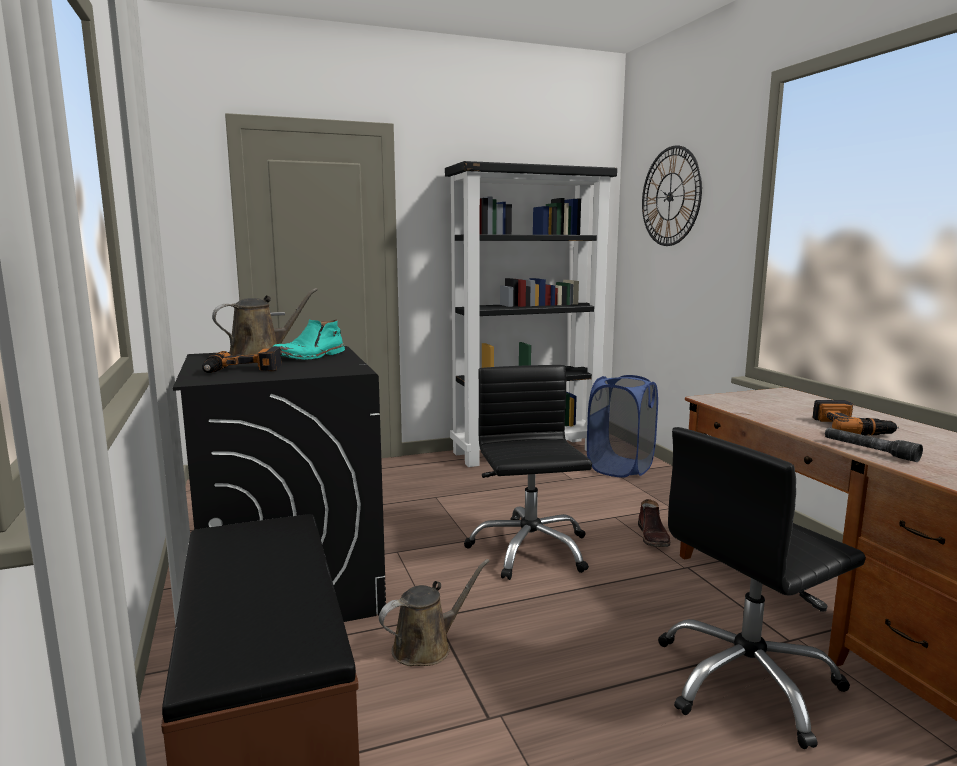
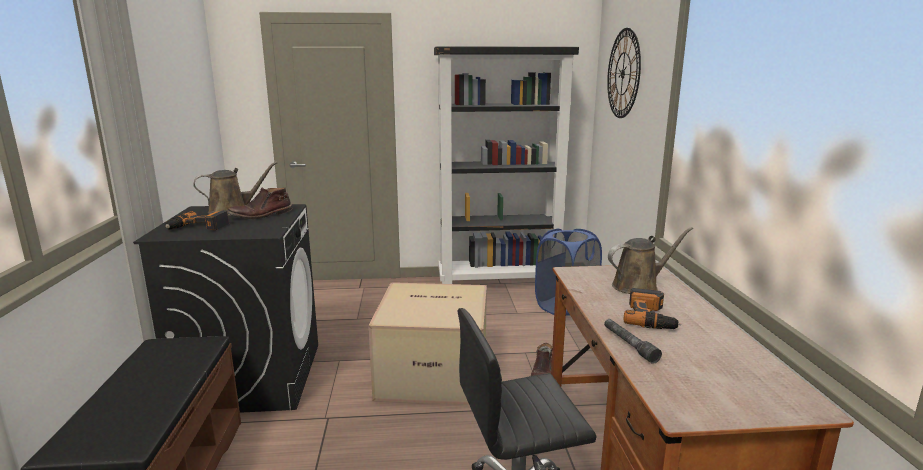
camera: 15 degrees right, 5 degrees up
turquoise boot [272,319,345,360] -> brown boot [227,187,293,219]
brown watering can [379,559,490,666] -> brown watering can moved to [608,227,693,294]
black office chair [464,365,592,580] -> cardboard box [368,282,487,405]

